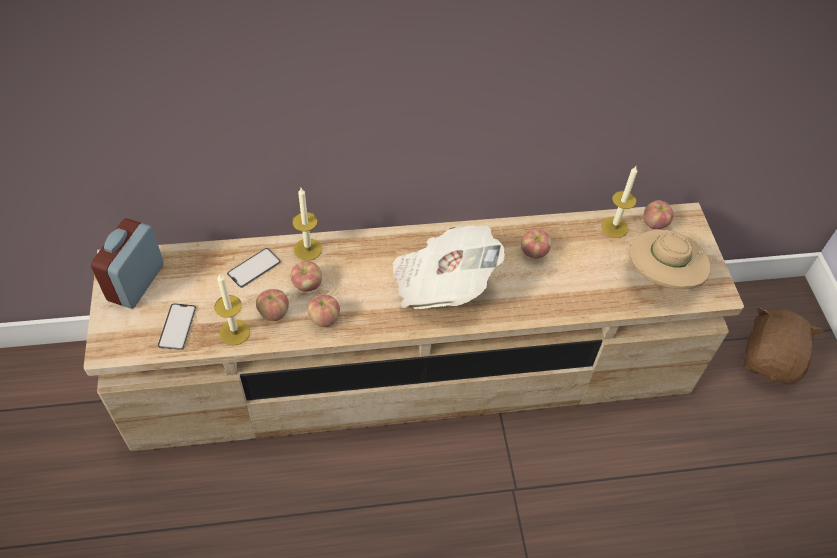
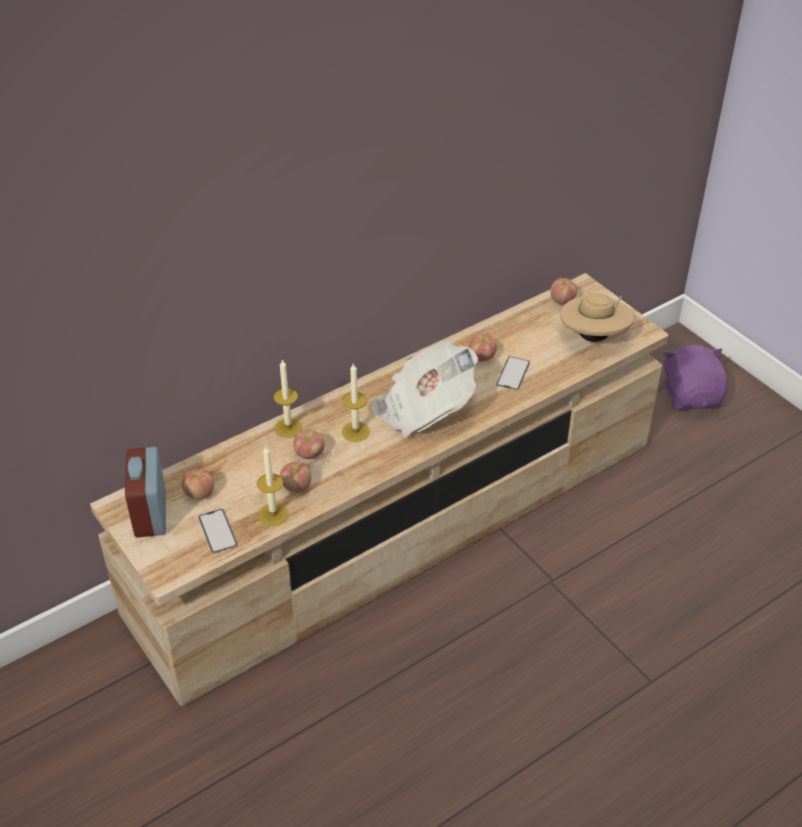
camera: 25 degrees left, 10 degrees down
phone [227,248,281,288] -> phone moved to [496,356,530,391]
apple [307,295,340,327] -> apple moved to [182,468,214,500]
candle [601,165,637,238] -> candle moved to [342,364,370,442]
brown plush toy [743,308,823,385] -> purple plush toy [663,345,728,410]

